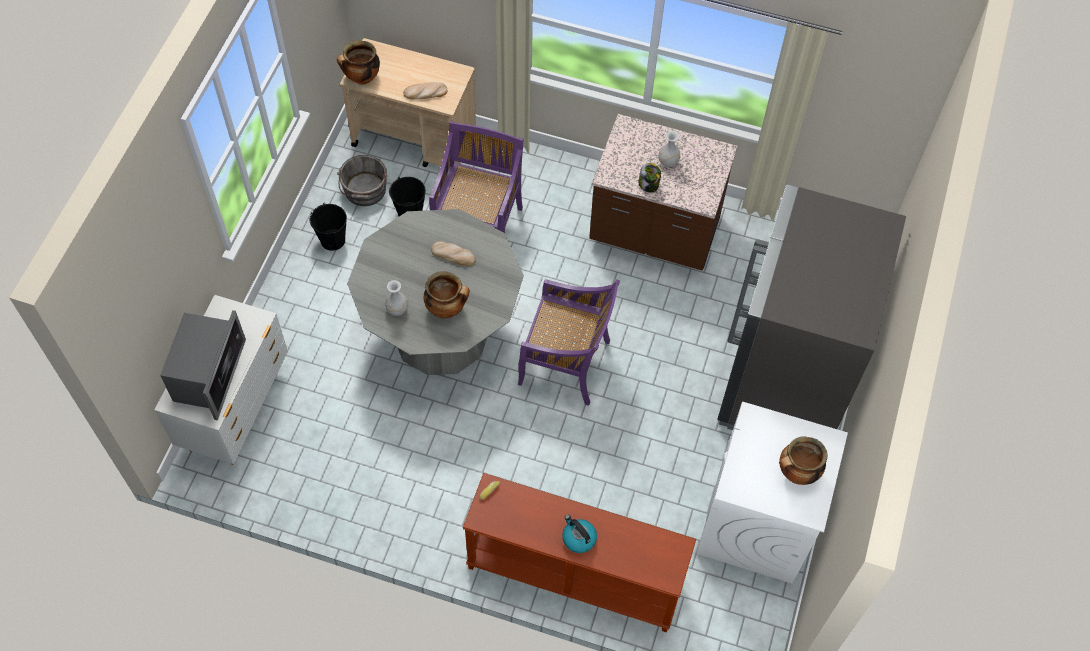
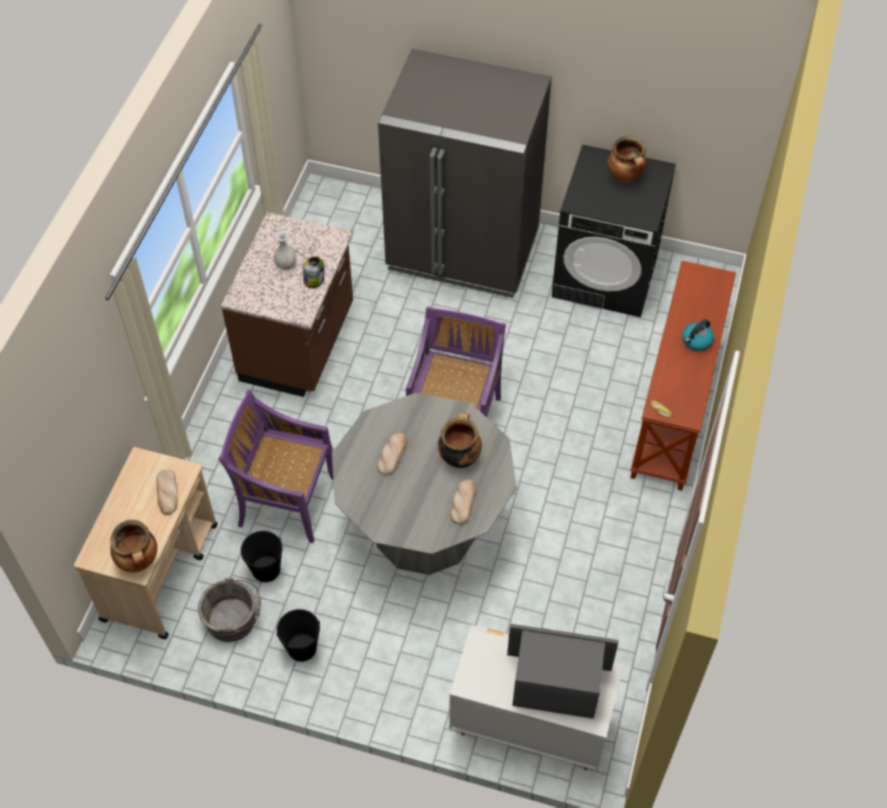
camera: 90 degrees left, 5 degrees down
white vase [385,280,408,316] -> bread [450,479,476,525]
white washing machine [697,402,848,584] -> black washing machine [551,145,676,317]

